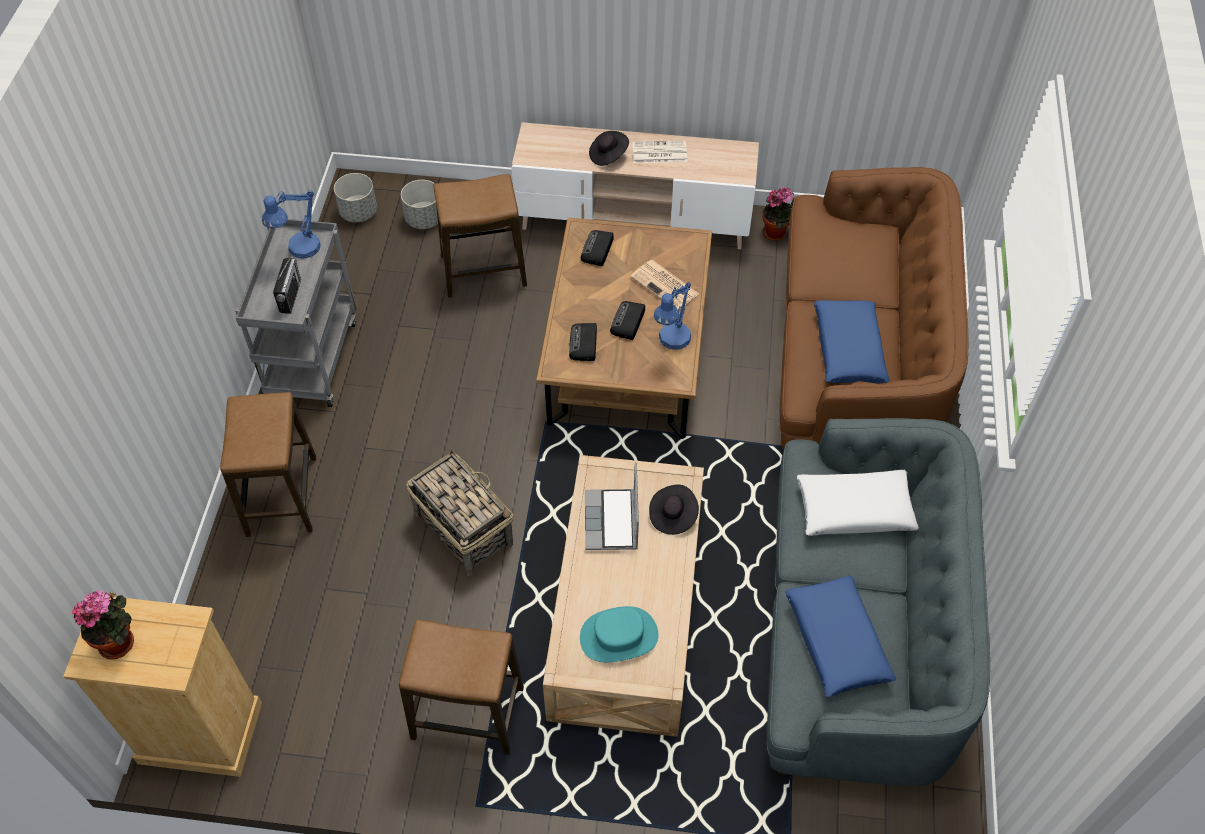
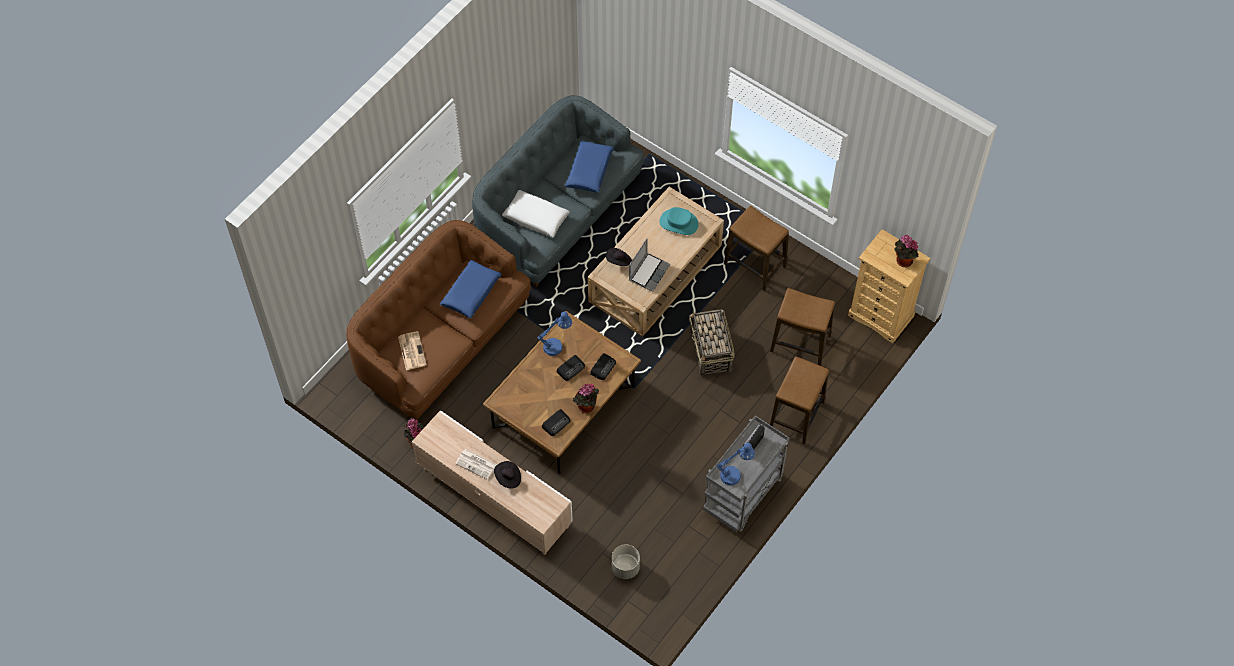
camera: 150 degrees left, 5 degrees up
grey planter [334,173,377,222] -> none
stool [434,174,527,298] -> stool moved to [770,288,835,366]
newspaper [630,260,699,309] -> newspaper moved to [398,331,427,370]
none -> potted plant [572,383,599,413]

